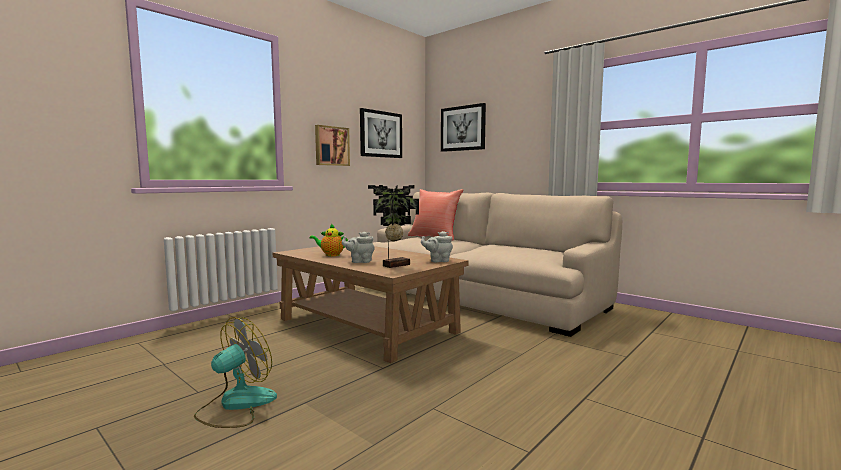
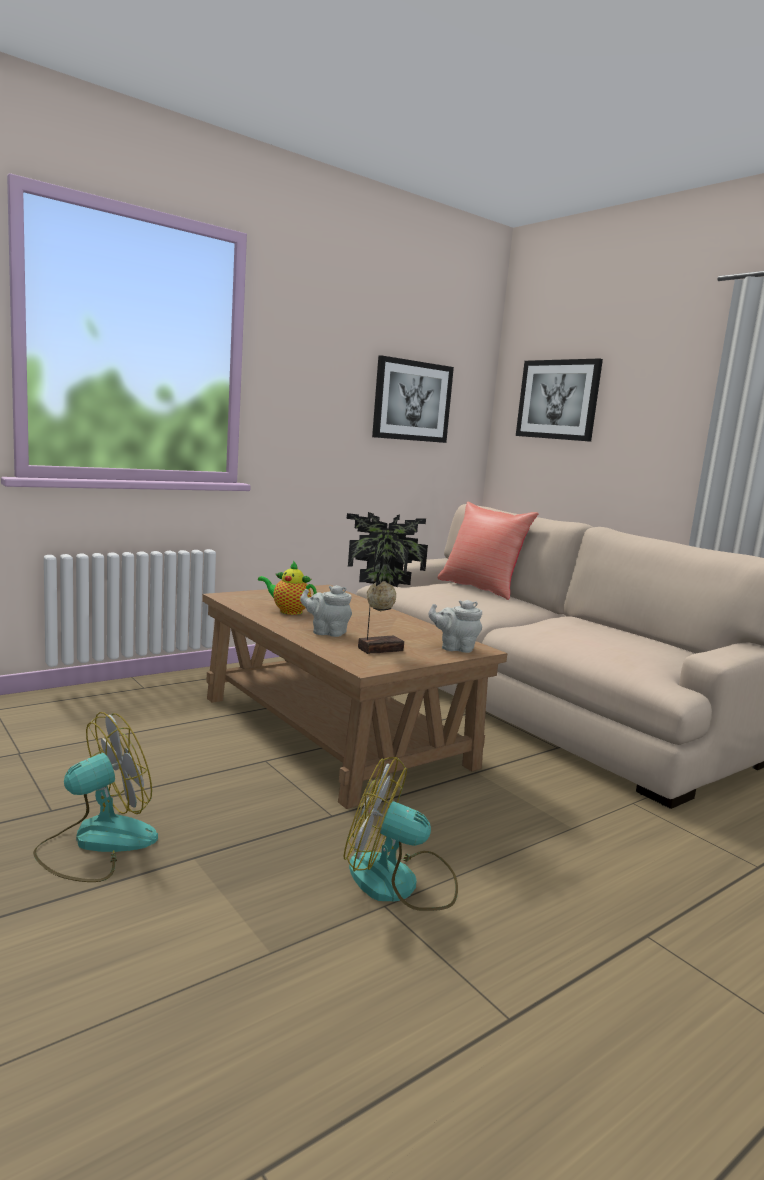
camera: 10 degrees right, 5 degrees up
picture [315,125,350,166] -> none
none -> fan [343,757,458,911]

